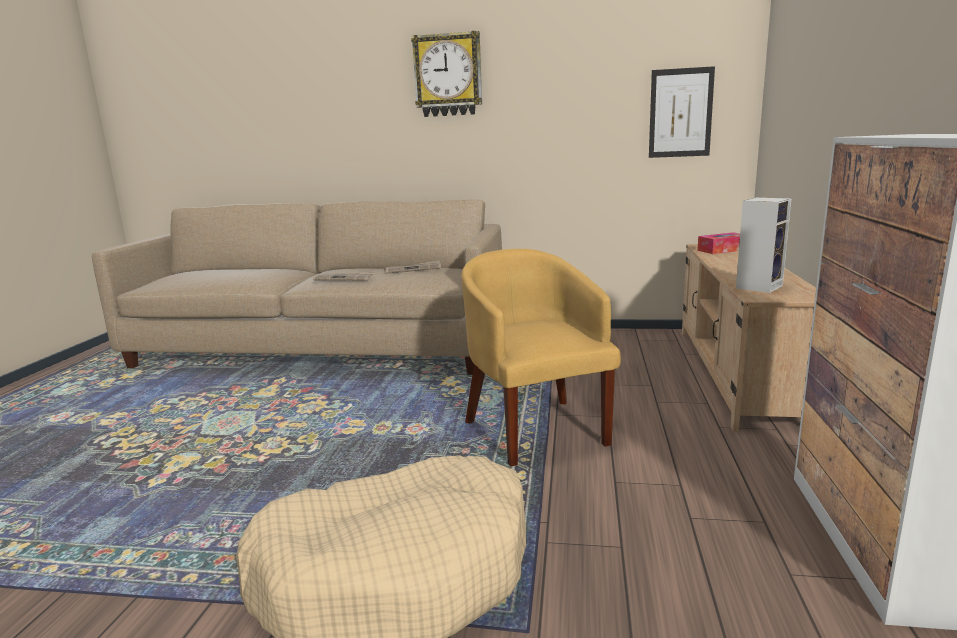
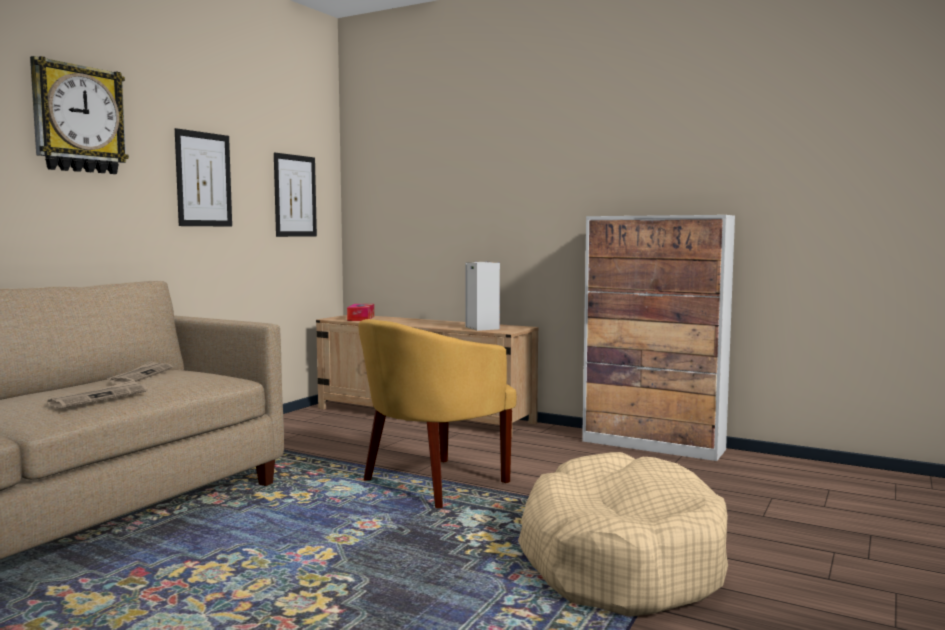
camera: 70 degrees left, 10 degrees down
yellow armchair [461,249,621,466] -> yellow armchair turned 45 degrees counterclockwise [358,319,517,508]
none -> picture [175,128,232,227]

